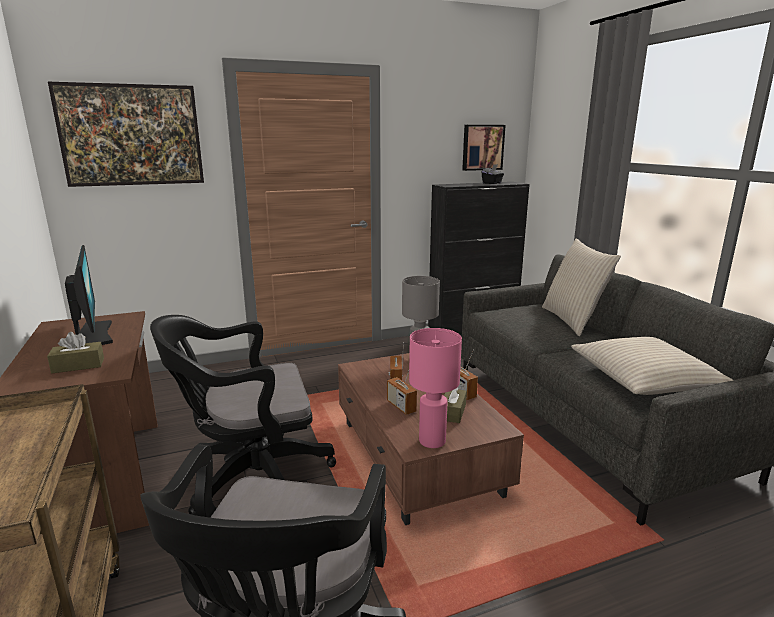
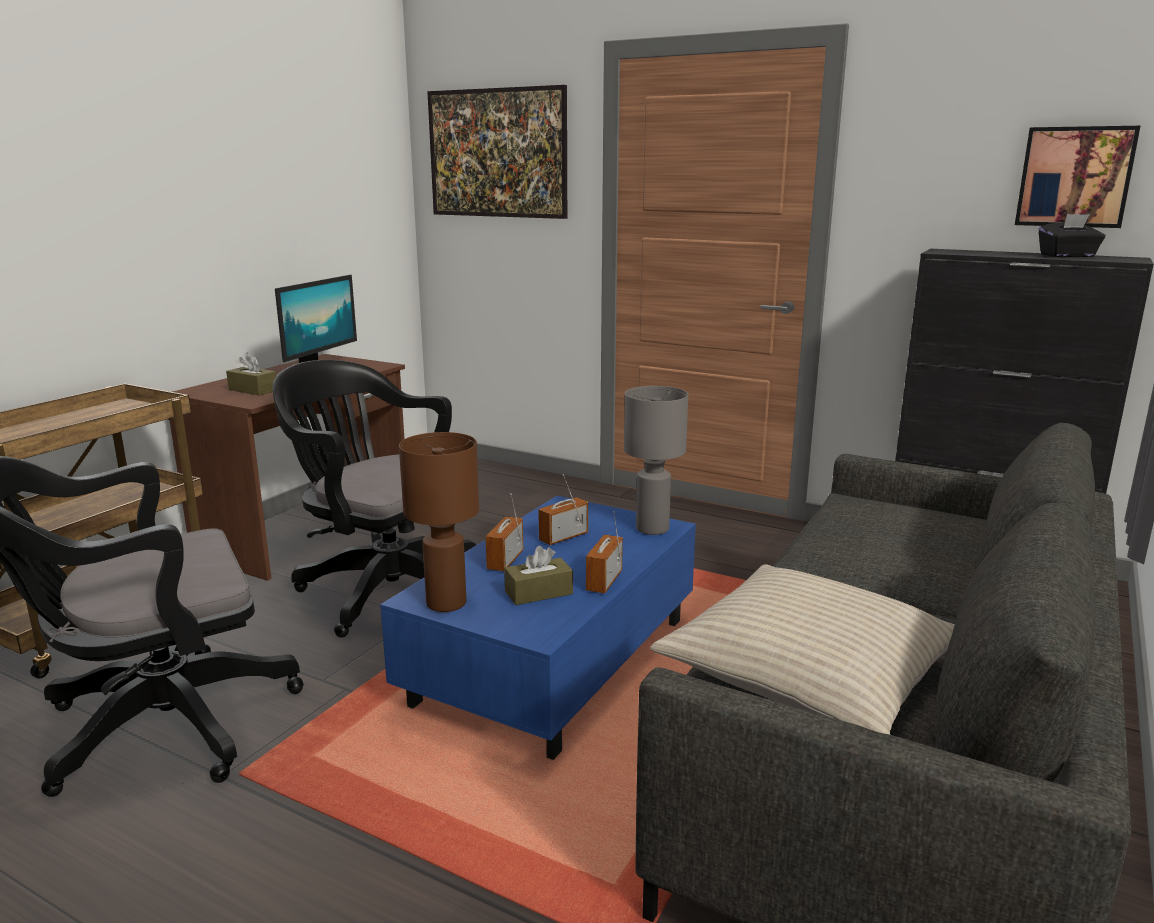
camera: 50 degrees right, 0 degrees up
brown coffee table [338,353,524,525] -> blue coffee table [380,496,696,760]
pink table lamp [409,328,462,448] -> brown table lamp [399,432,479,612]
beige pillow [542,238,621,336] -> none

